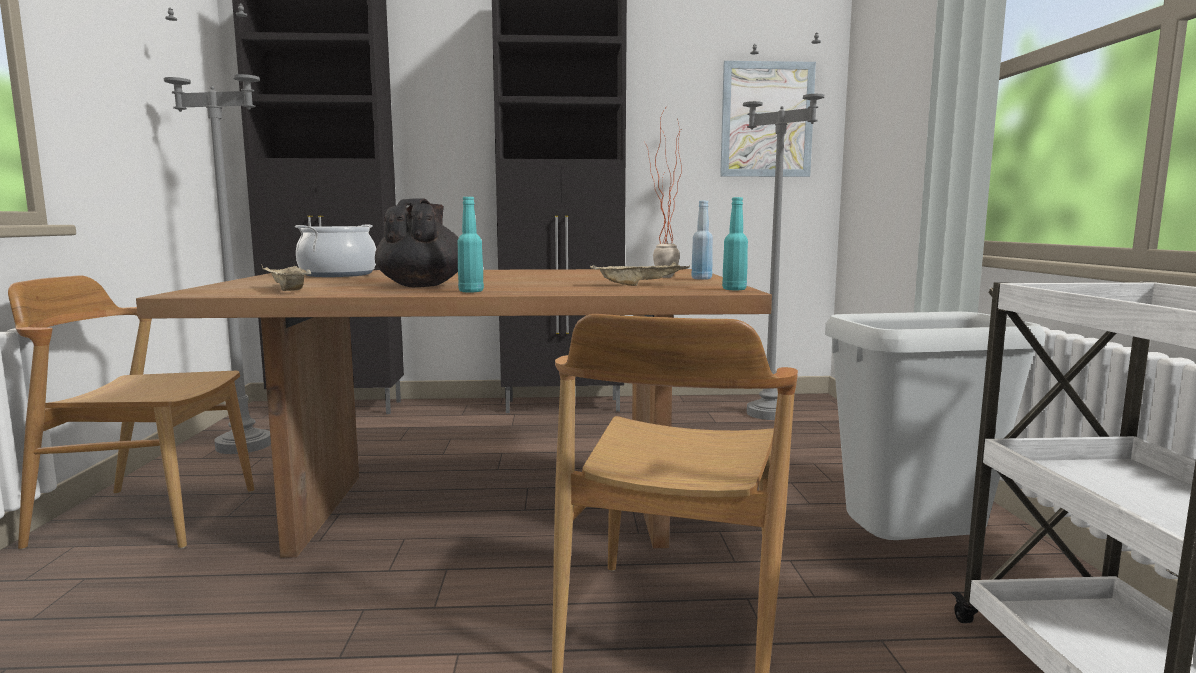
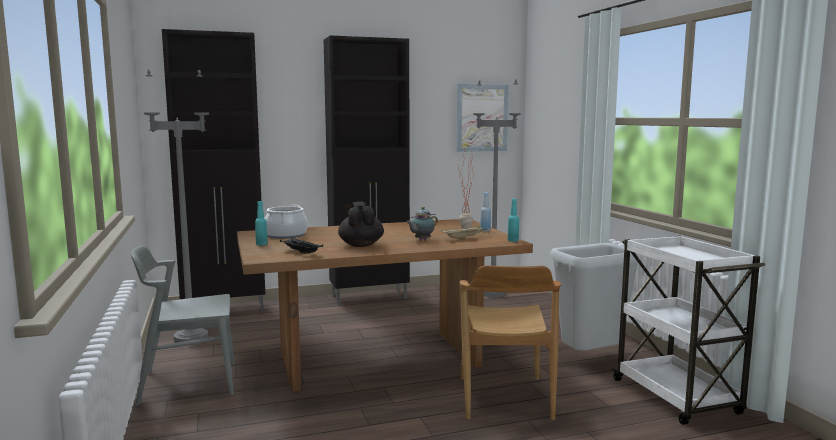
camera: 15 degrees left, 0 degrees up
brown chair [8,275,255,549] -> grey chair [131,245,235,406]
beige tray [261,264,311,291] -> black tray [280,238,323,254]
turquoise bottle [457,197,484,293] -> turquoise bottle moved to [255,201,268,245]
none -> teapot [406,207,438,240]

